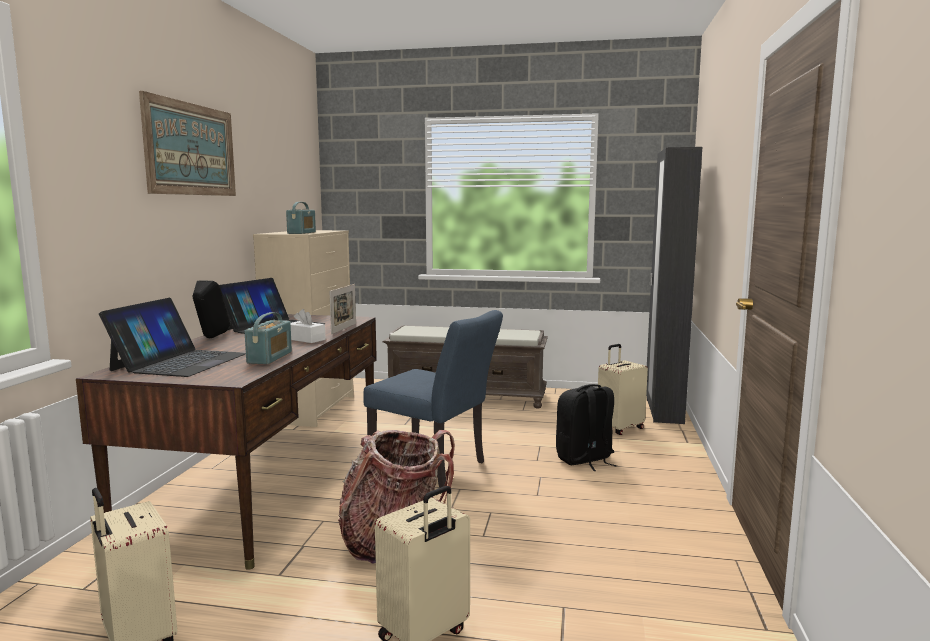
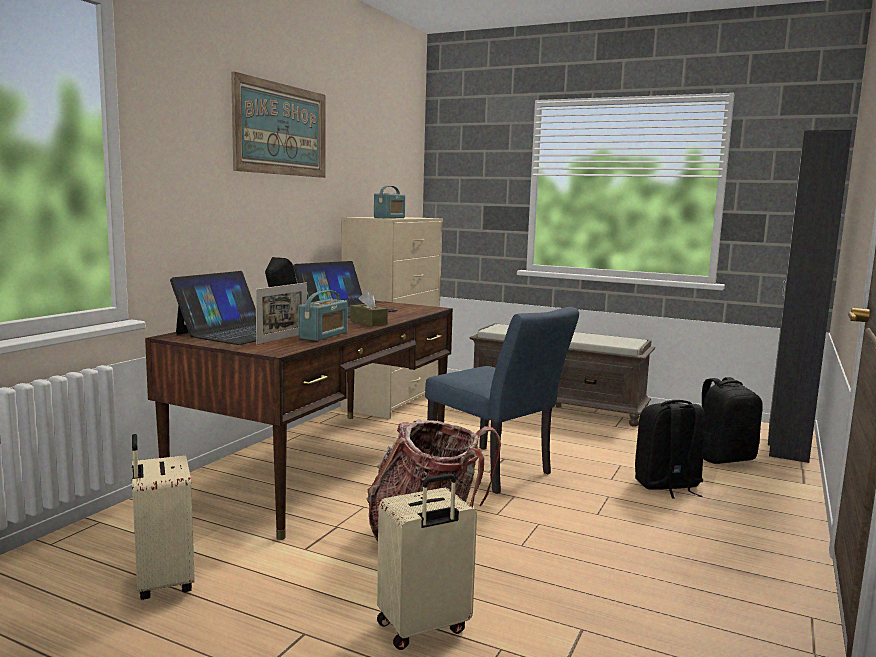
camera: 15 degrees right, 0 degrees up
white tissue box [291,309,326,343] -> brown tissue box [350,291,388,326]
picture frame [329,284,356,334] -> picture frame moved to [255,283,307,345]
beige suitcase [598,344,648,435] -> black backpack [702,377,763,464]

